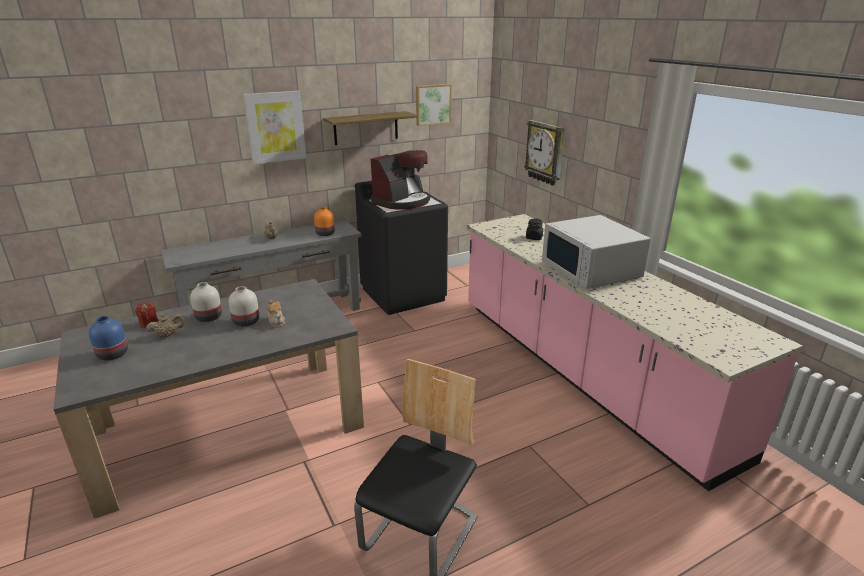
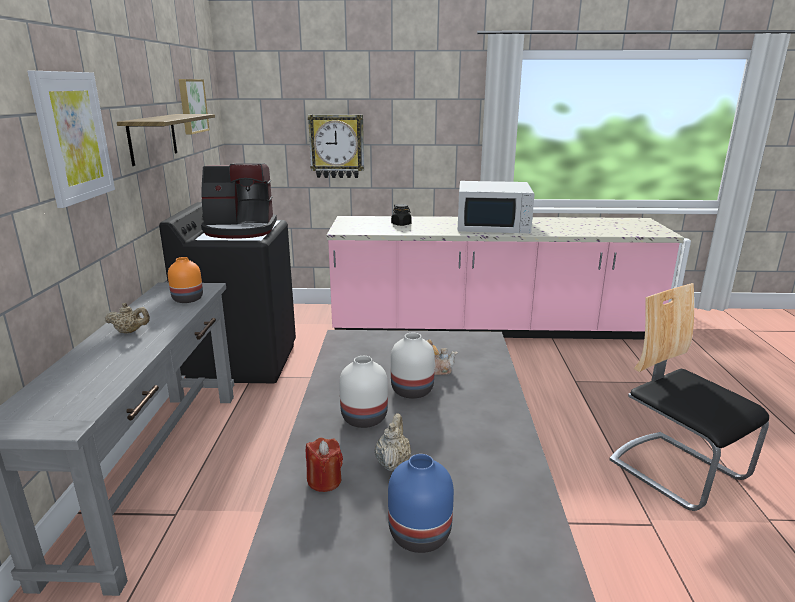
camera: 60 degrees left, 5 degrees down
coffee machine [371,150,430,210] -> coffee machine turned 105 degrees clockwise [201,163,277,239]

